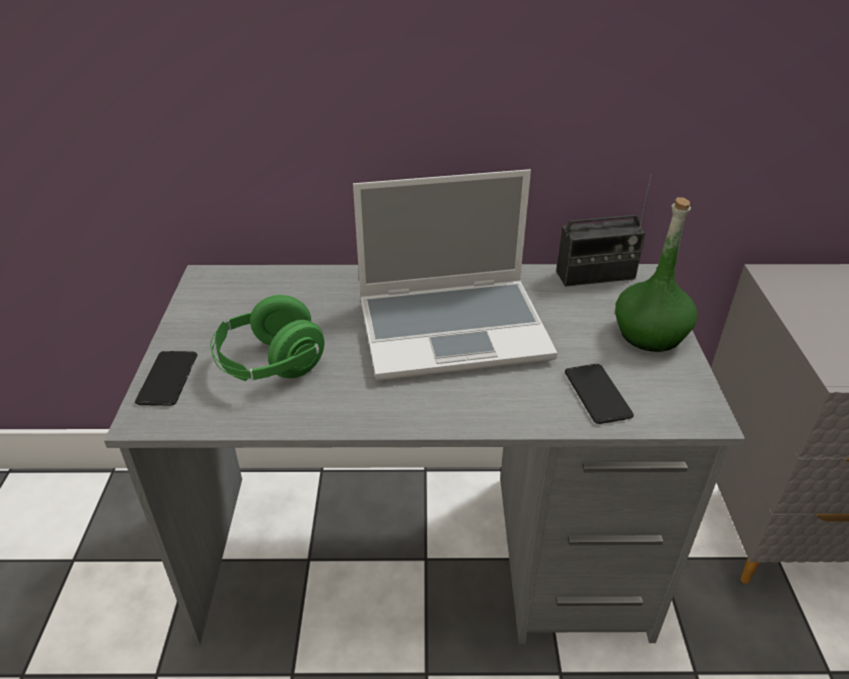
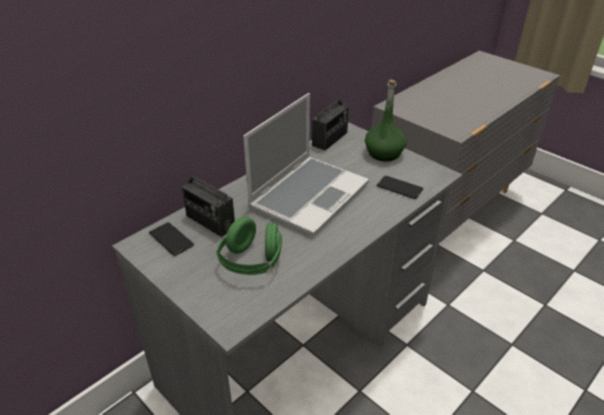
camera: 45 degrees left, 0 degrees up
phone [135,351,197,406] -> phone moved to [149,223,194,256]
none -> radio [182,168,235,237]

